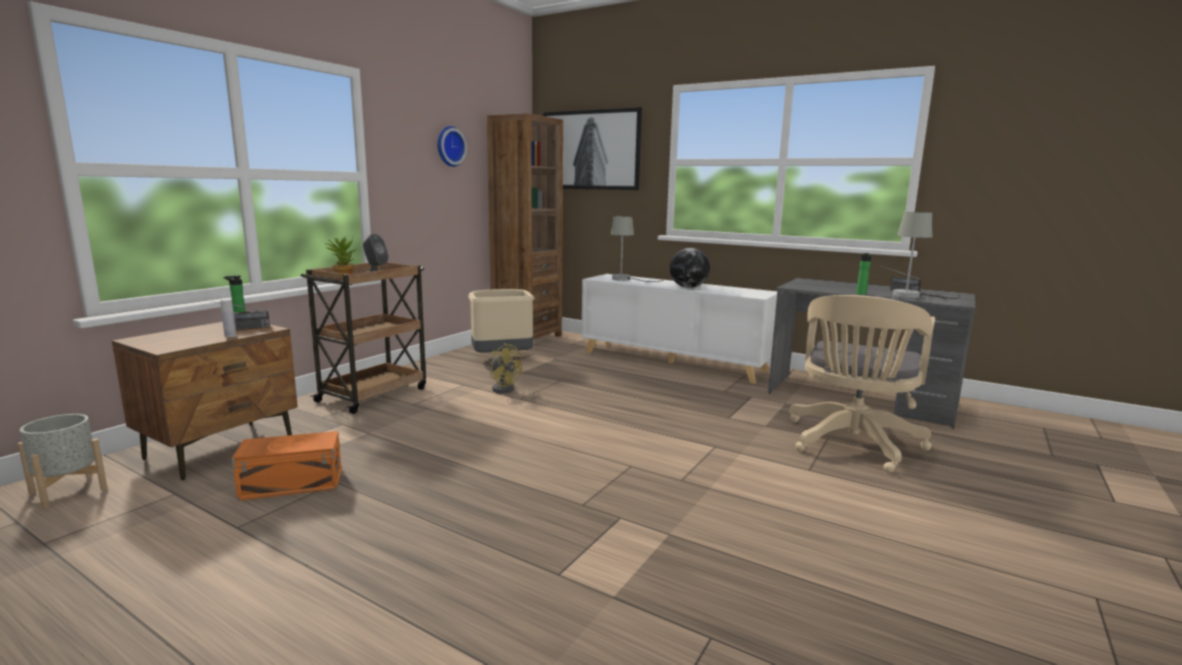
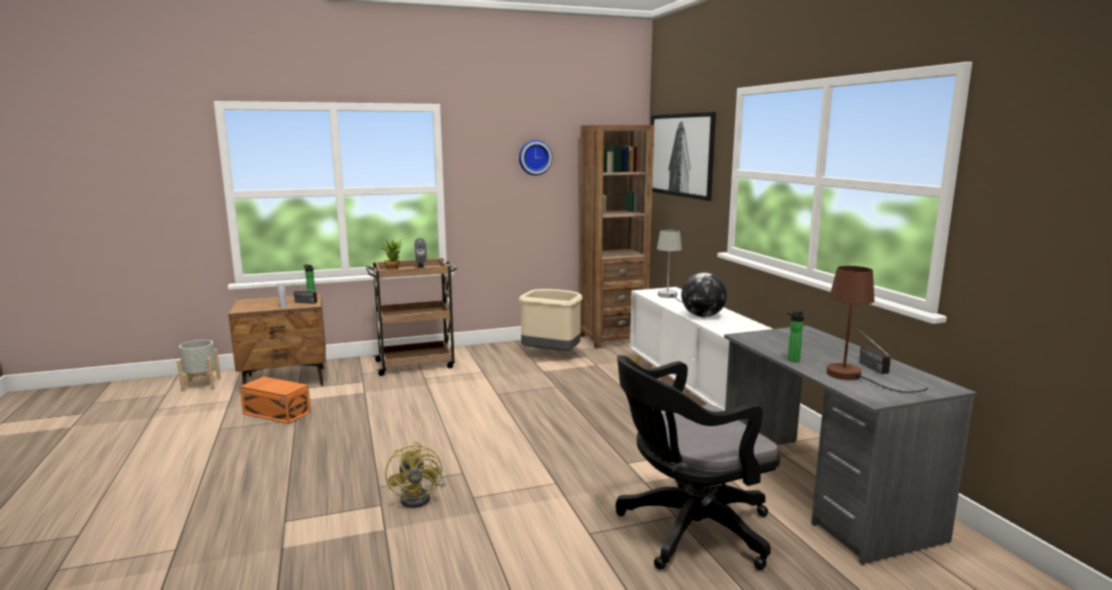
camera: 40 degrees right, 0 degrees up
yellow fan [490,343,522,393] -> yellow fan moved to [385,442,446,508]
beige office chair [789,295,935,473] -> black office chair [616,355,780,570]
grey table lamp [893,212,961,299] -> brown table lamp [827,266,928,393]

